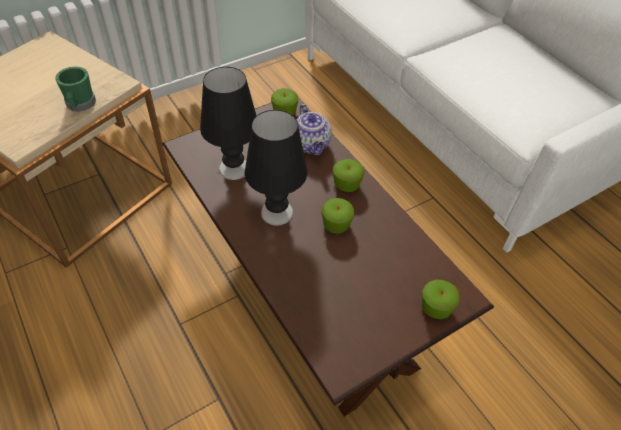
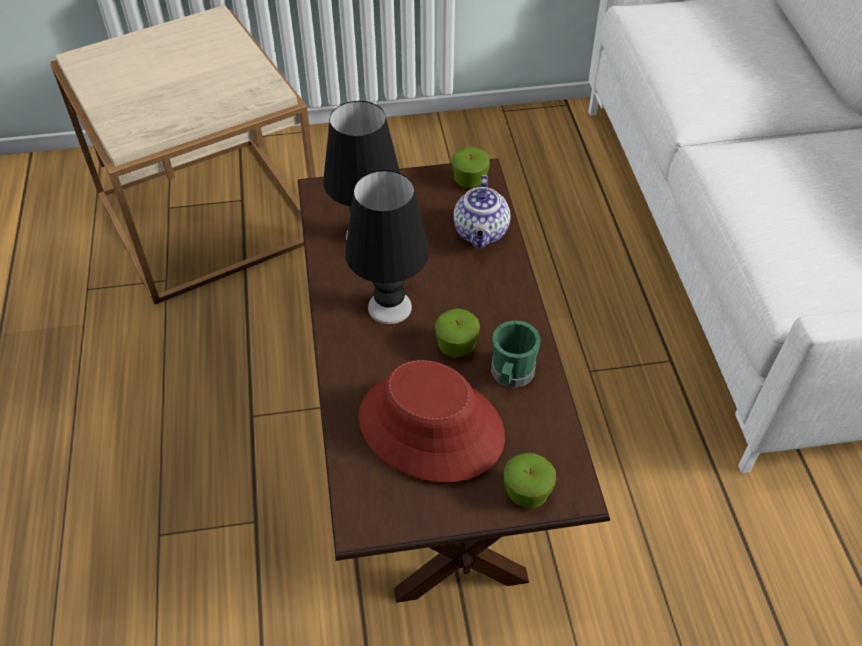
camera: 25 degrees right, 0 degrees up
green mug [55,66,96,112] -> green mug moved to [491,320,540,388]
apple [333,159,365,192] -> none
none -> red hat [359,360,505,482]

